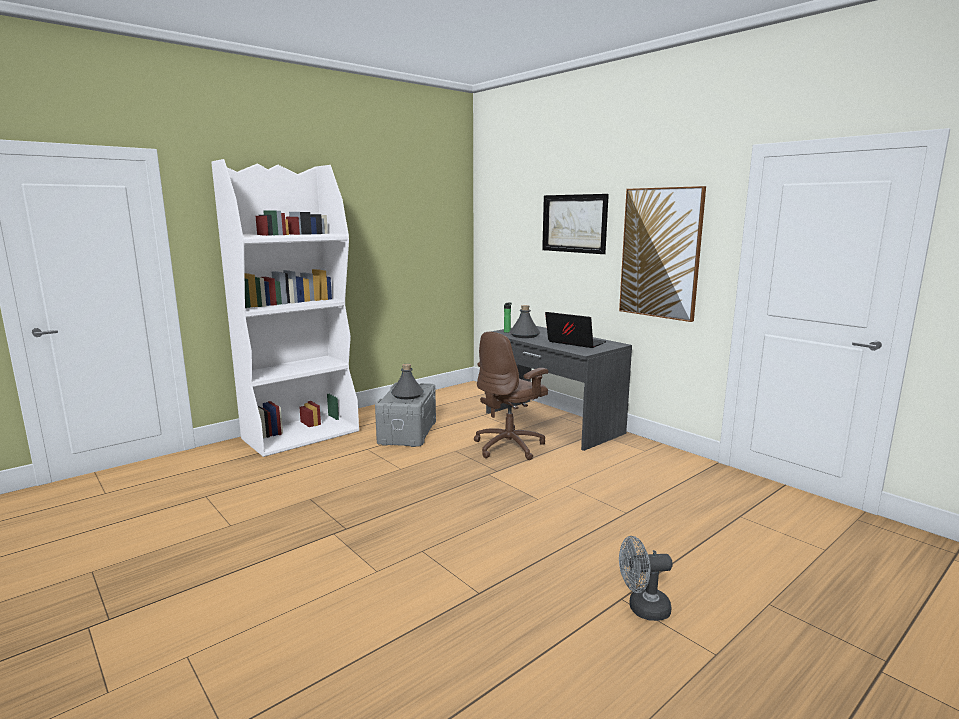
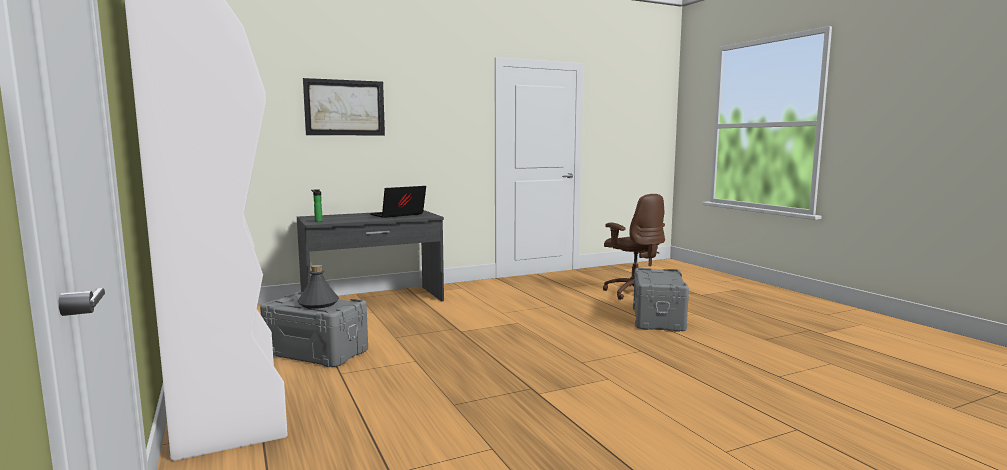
camera: 75 degrees left, 5 degrees down
brown office chair [474,332,548,460] -> brown office chair moved to [603,194,665,300]
grey bottle [509,305,540,338] -> none
picture [619,186,706,322] -> none
grey fan [619,536,673,621] -> grey storage box [633,268,689,332]

